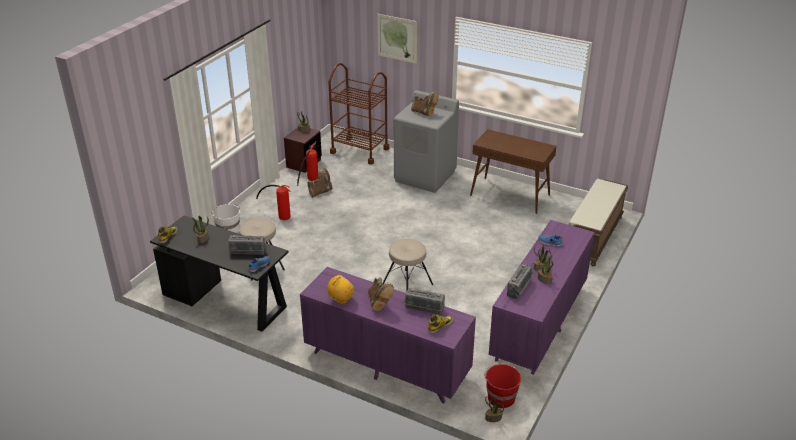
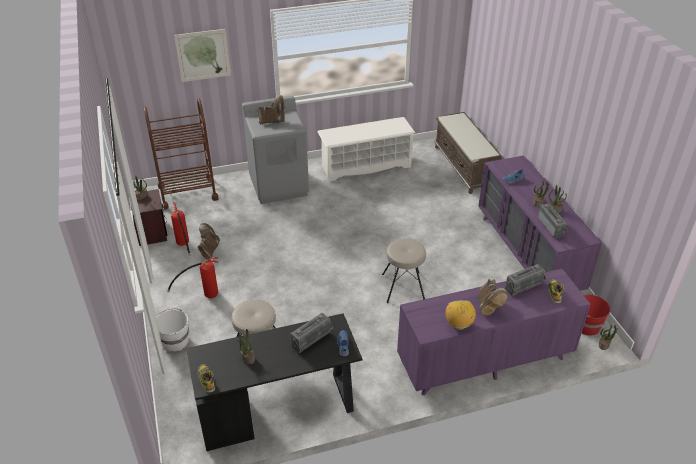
camera: 45 degrees left, 5 degrees up
brown boot [368,278,394,311] -> brown boot turned 60 degrees clockwise [478,279,508,316]
brown console table [470,129,557,214] -> white shoe rack [318,117,415,182]

